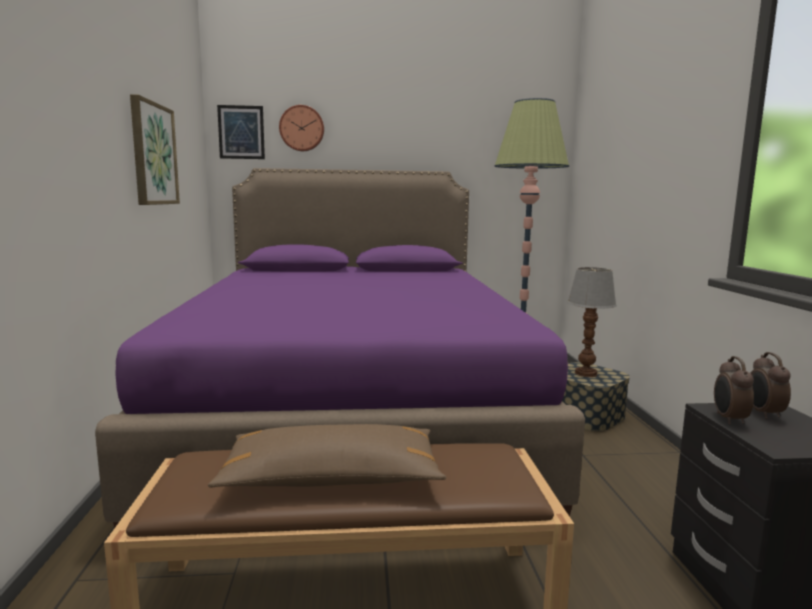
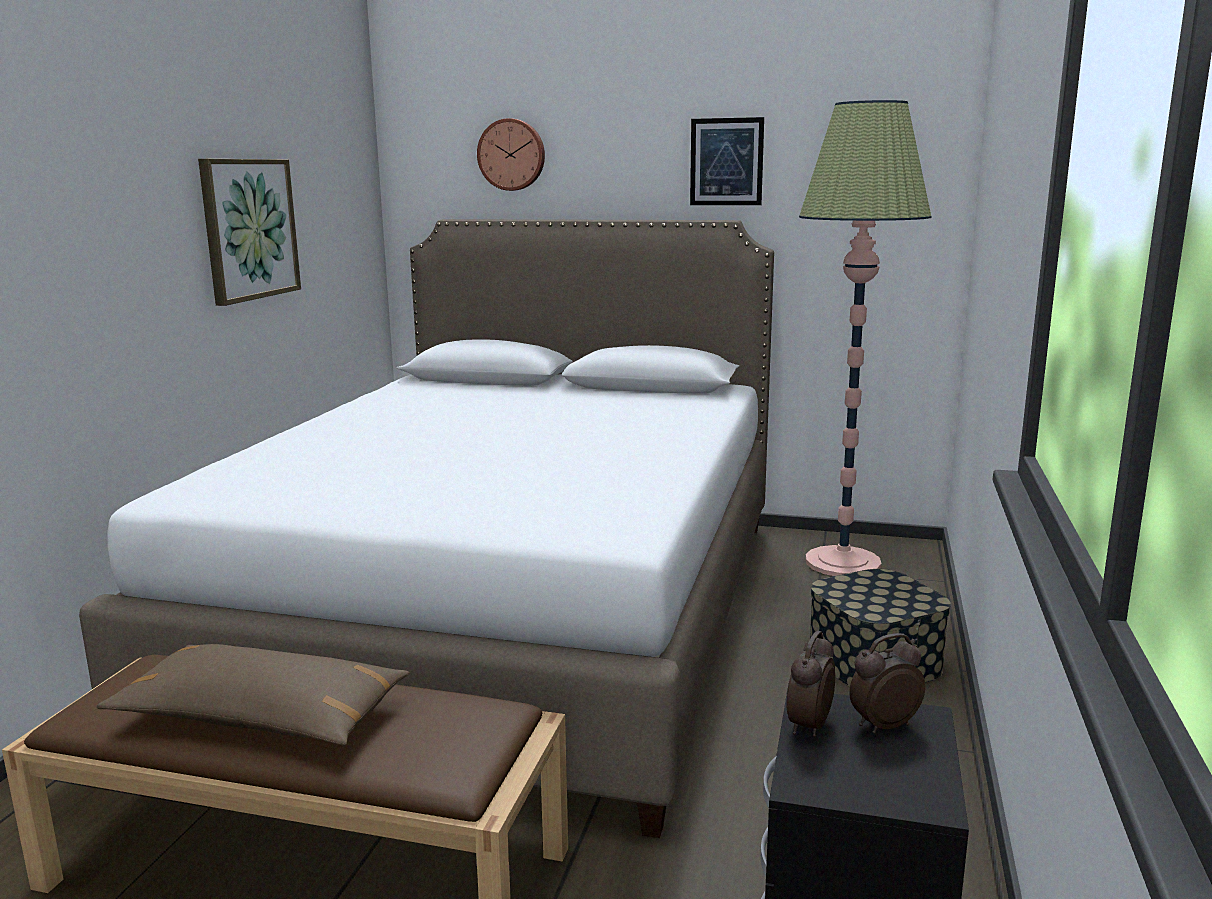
camera: 20 degrees right, 5 degrees up
purple bed [95,168,585,528] -> white bed [79,219,774,838]
picture [217,105,265,159] -> picture moved to [690,117,764,205]
table lamp [567,267,617,377] -> none
alarm clock [750,352,791,419] -> alarm clock turned 45 degrees clockwise [849,633,925,734]

